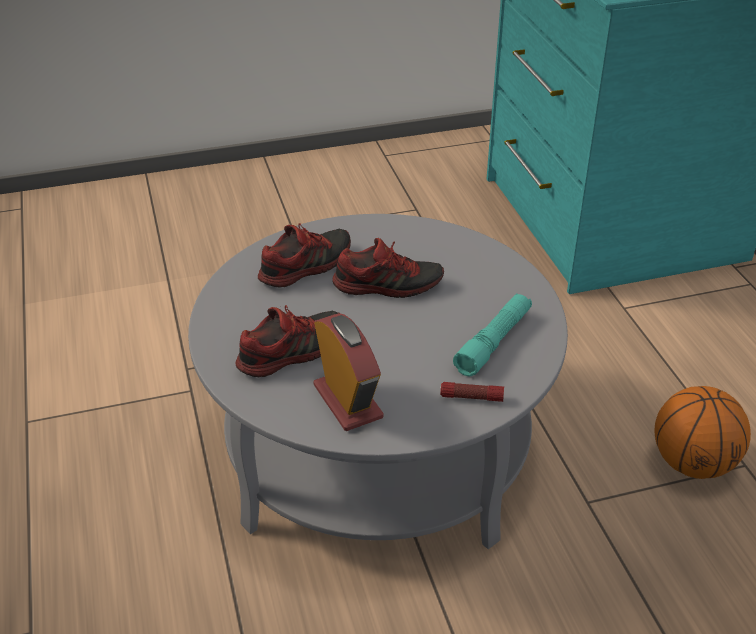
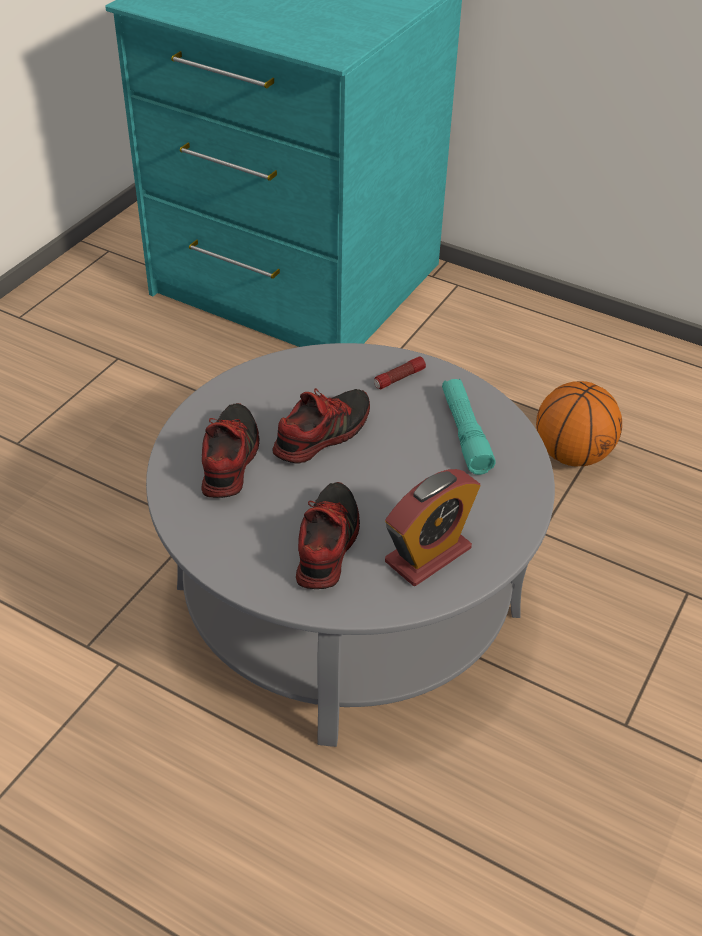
camera: 45 degrees left, 5 degrees up
alarm clock [313,313,383,431] -> alarm clock turned 120 degrees clockwise [385,469,480,586]
flashlight [440,382,504,402] -> flashlight moved to [374,356,426,389]

